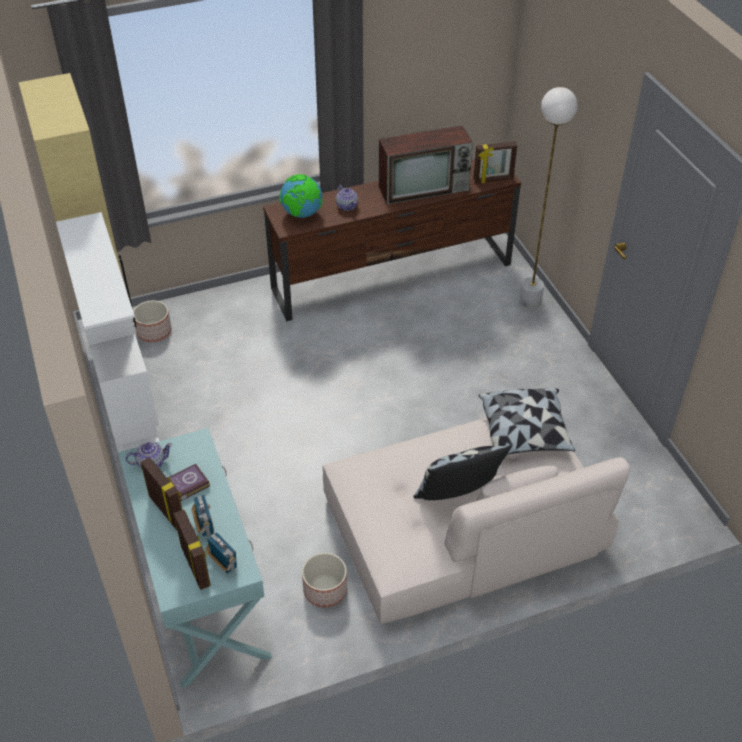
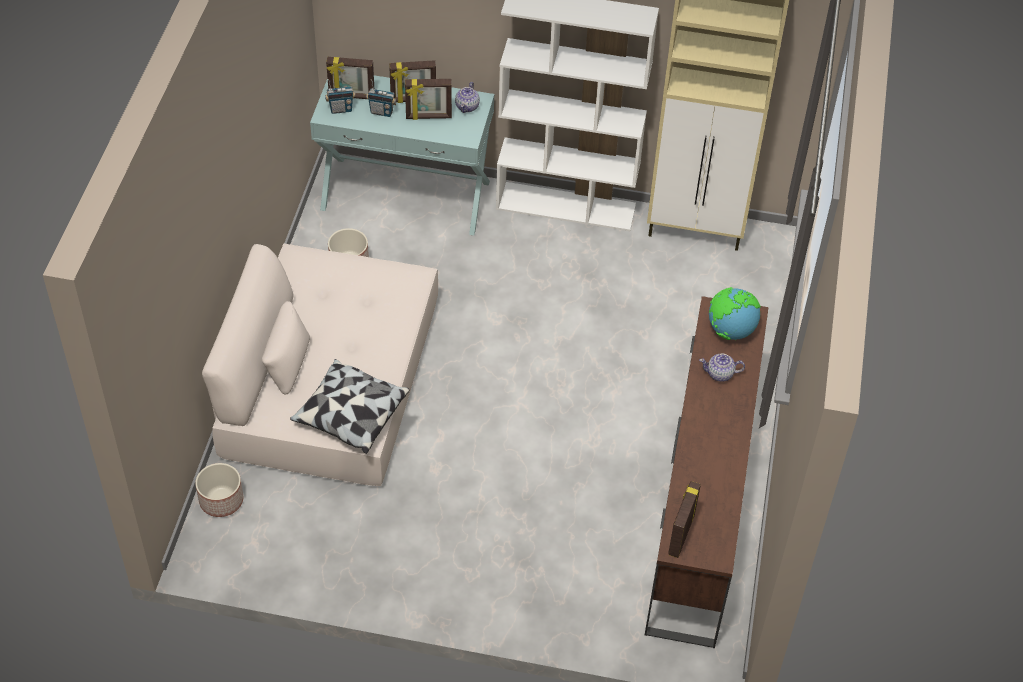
camera: 120 degrees right, 5 degrees up
planter [133,301,172,342] -> planter moved to [195,463,243,517]
book [169,464,210,501] -> picture frame [405,79,452,120]
television [379,125,473,204] -> none
pillow [413,445,512,500] -> none
white floor lamp [519,87,577,309] -> none

